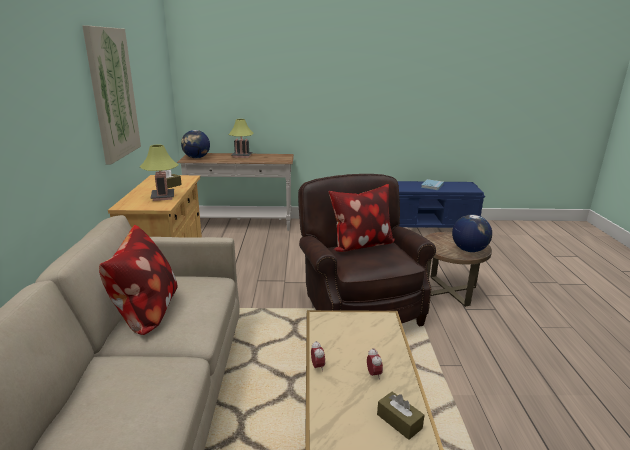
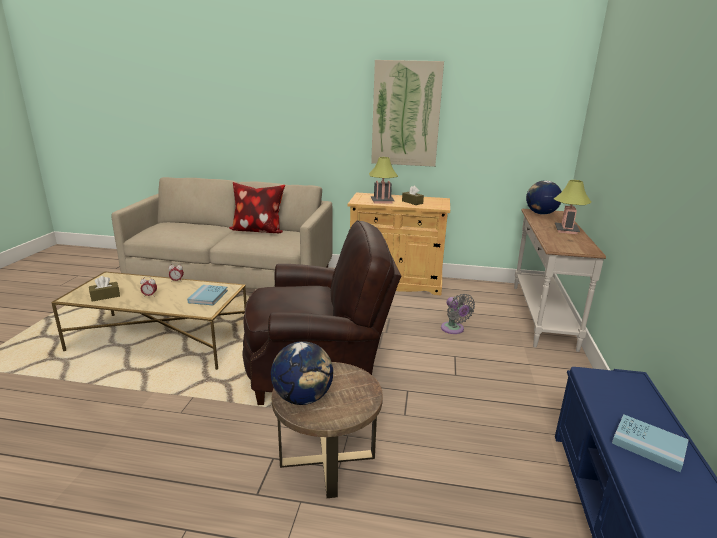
camera: 100 degrees right, 0 degrees up
pillow [328,184,395,252] -> none
none -> blue book [187,285,228,306]
none -> grey fan [441,294,475,334]

